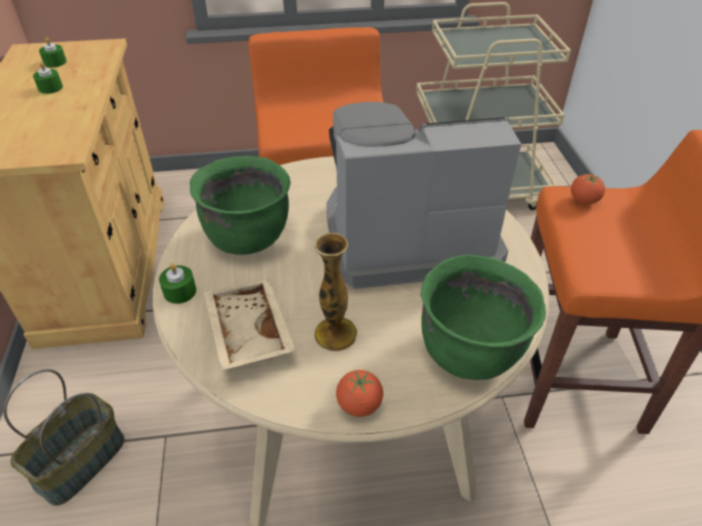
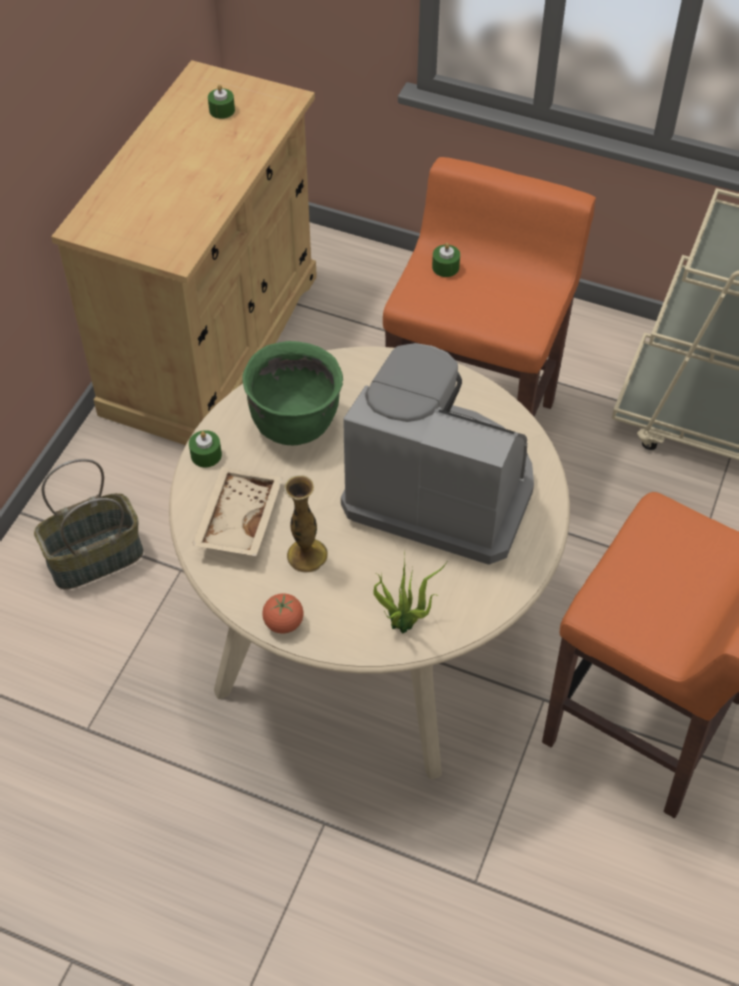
camera: 30 degrees right, 10 degrees up
green candle [33,62,63,94] -> green candle moved to [432,243,460,277]
green cooking pot [421,254,546,380] -> potted plant [373,551,447,634]
tomato [571,173,605,204] -> none

